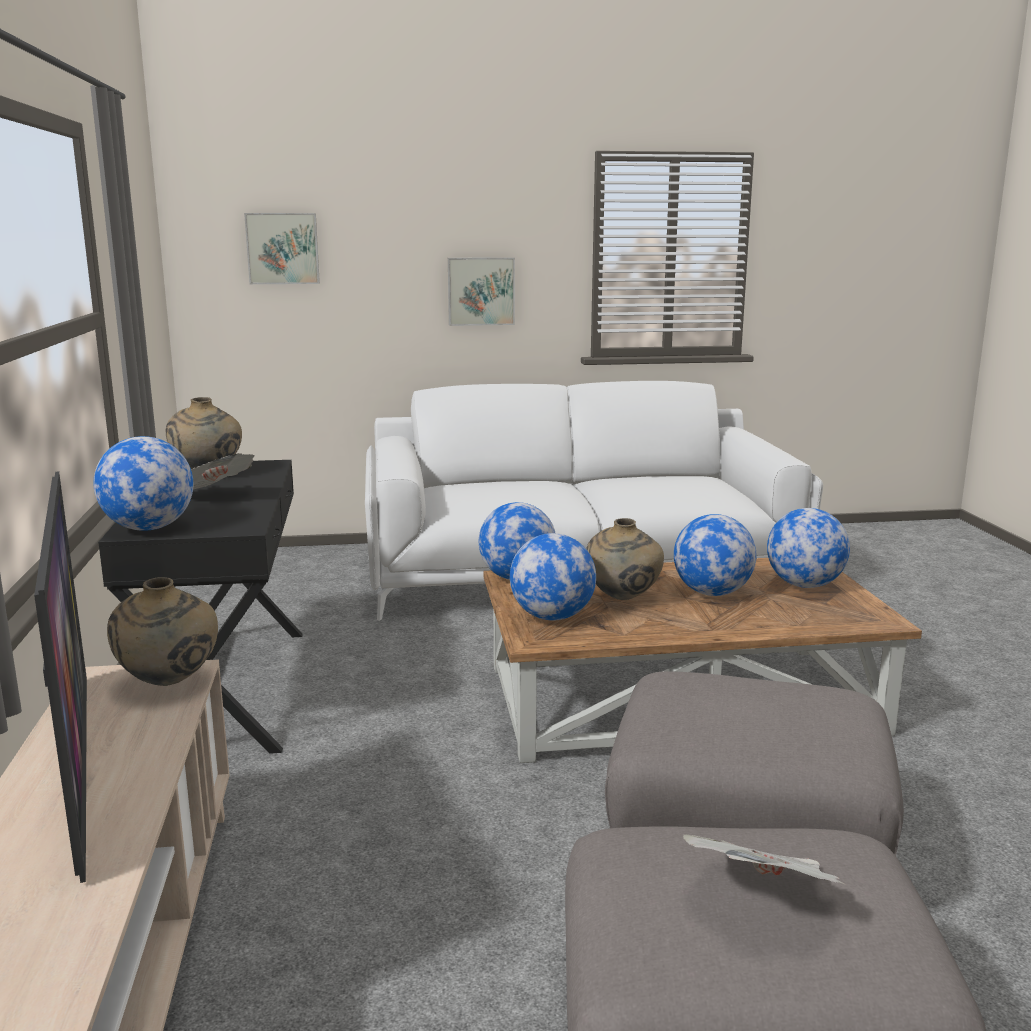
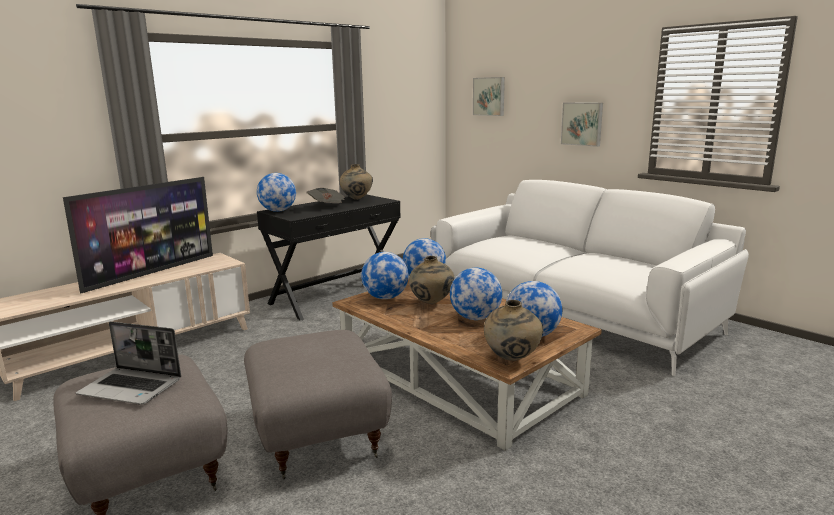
camera: 55 degrees right, 0 degrees up
beige vase [107,577,218,686] -> beige vase moved to [484,300,543,361]
newspaper [683,835,846,885] -> laptop [76,322,181,405]

